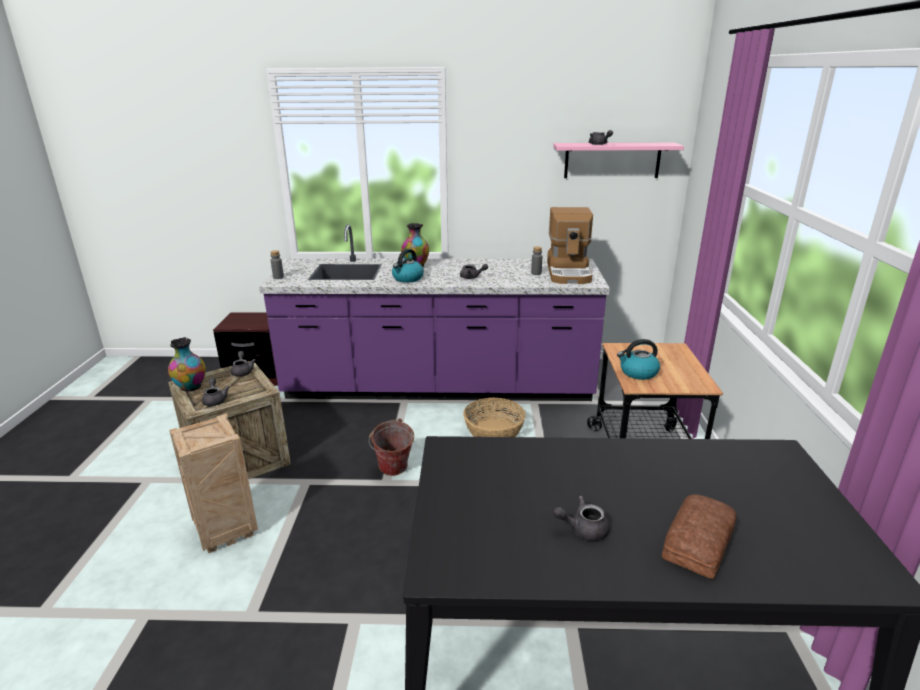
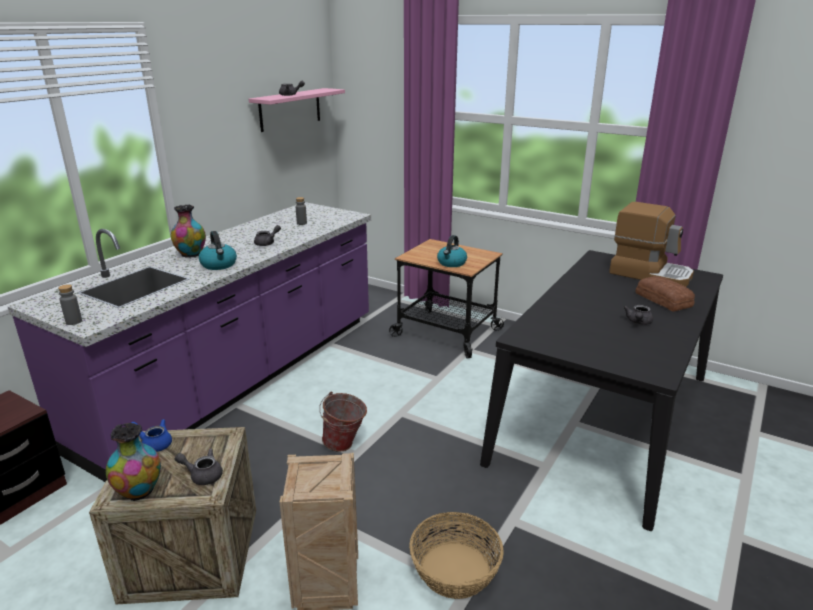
camera: 60 degrees left, 0 degrees up
grey teapot [230,351,256,377] -> blue teapot [131,419,172,452]
basket [463,398,526,437] -> basket moved to [409,512,503,599]
coffee machine [547,207,593,284] -> coffee machine moved to [609,202,694,287]

